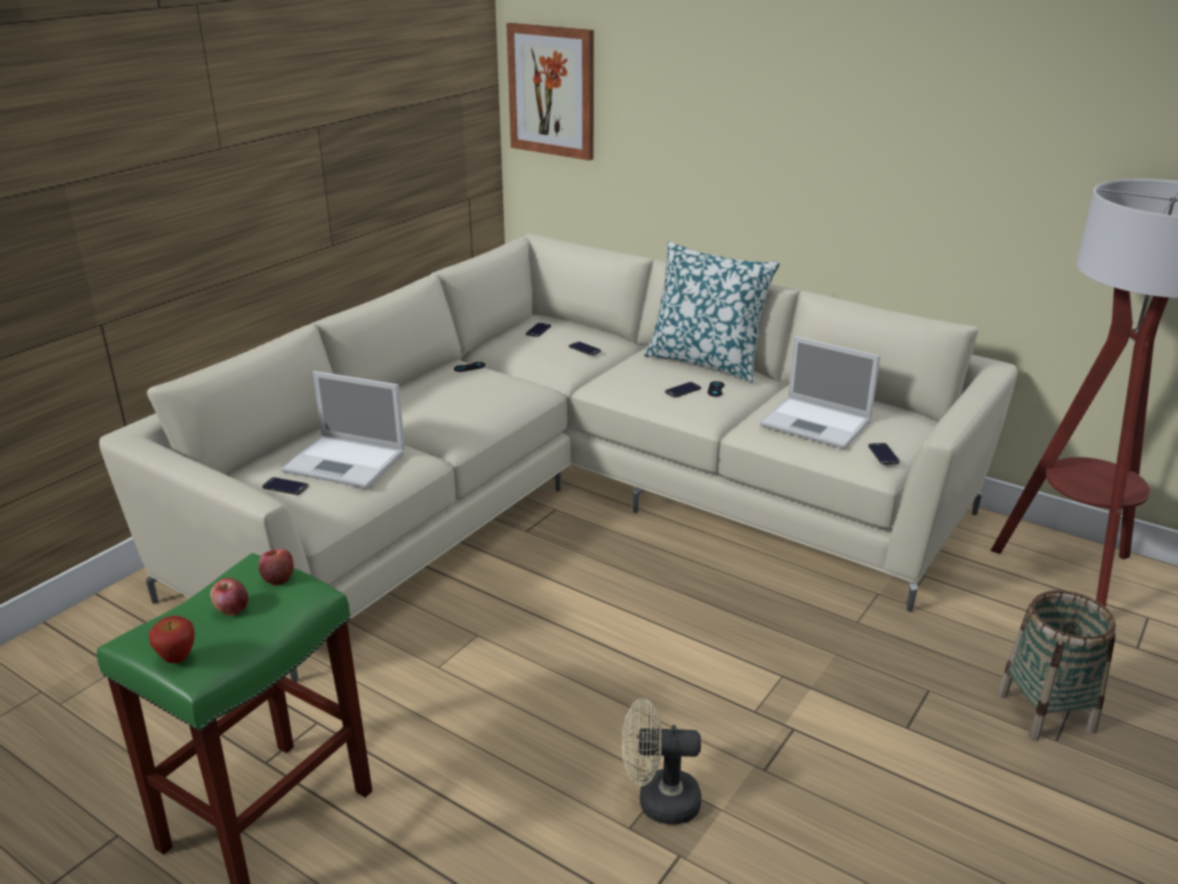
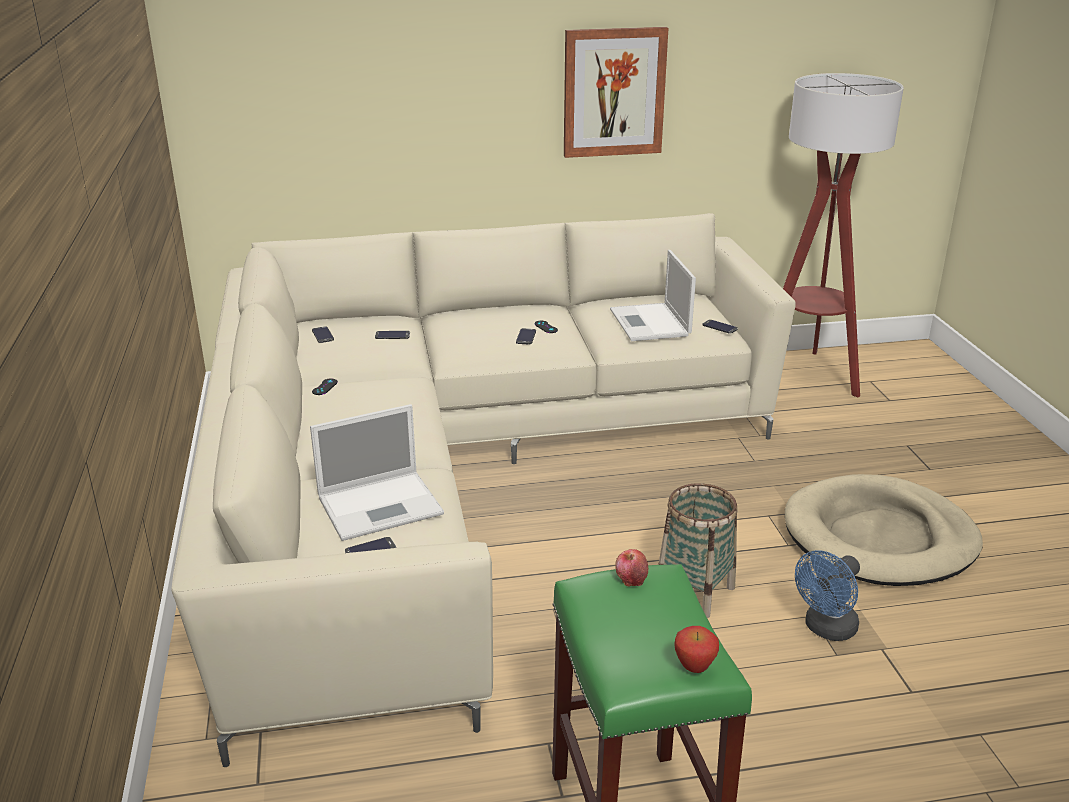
camera: 45 degrees left, 0 degrees up
apple [210,578,248,616] -> none
picture [506,23,594,161] -> picture moved to [564,27,668,158]
beige fan [622,698,701,825] -> blue fan [795,550,860,641]
pillow [644,241,780,383] -> none
laptop [760,336,880,449] -> laptop turned 90 degrees clockwise [610,250,696,341]
basket [997,590,1116,741] -> basket moved to [658,483,738,618]
none -> beige dog bed [785,474,983,586]

